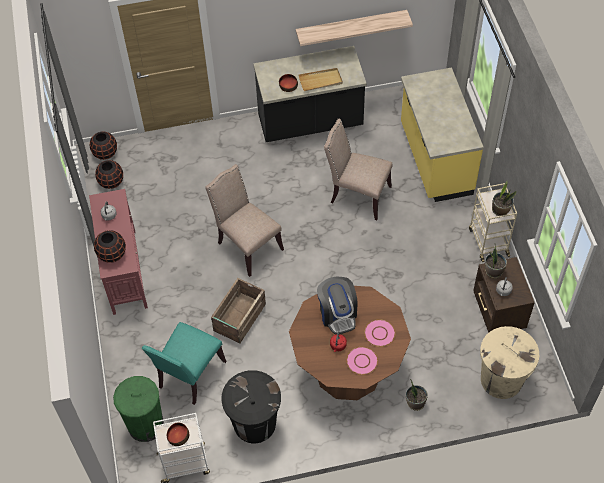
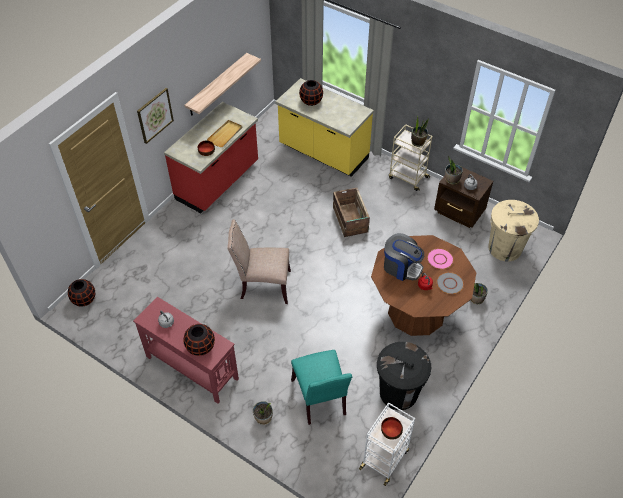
camera: 45 degrees left, 5 degrees down
black vase [95,160,123,189] -> black vase moved to [299,80,323,106]
green trash can [113,376,164,442] -> none
crate [211,278,266,343] -> crate moved to [333,188,370,237]
black counter [253,46,367,142] -> red counter [164,102,258,213]
beige chair [324,119,393,220] -> none
pink plate [347,347,378,375] -> grey plate [437,272,464,294]
none -> picture [137,88,174,144]
none -> potted plant [253,401,273,425]

